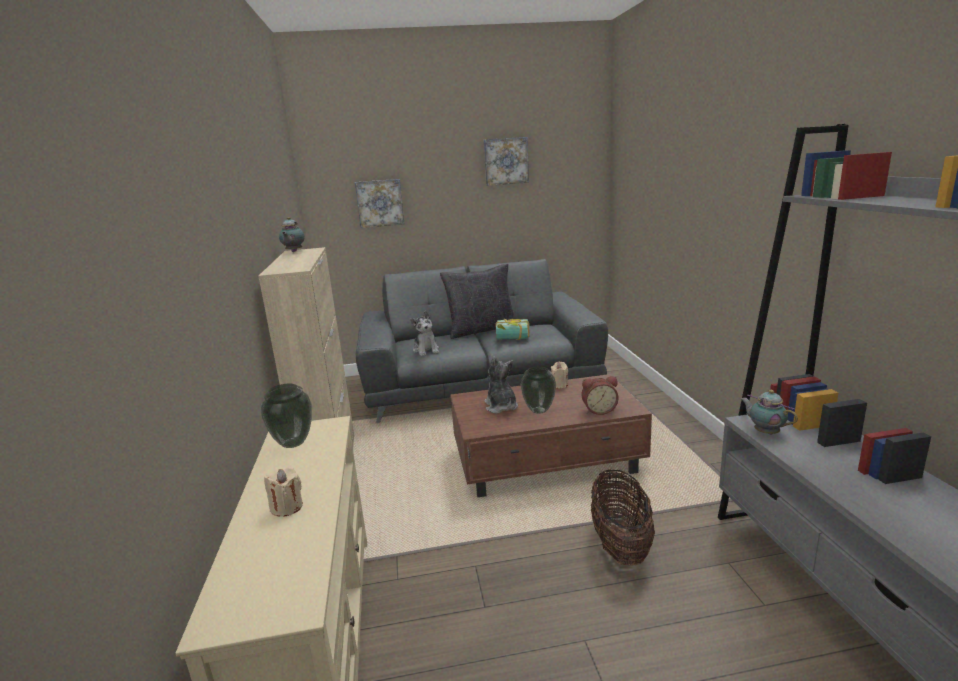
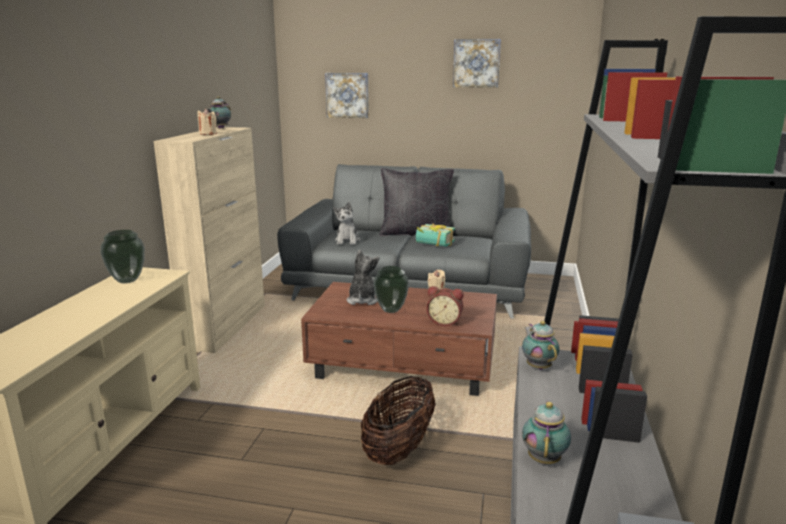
camera: 20 degrees right, 0 degrees up
beige candle [264,467,303,517] -> beige candle moved to [198,108,217,135]
none -> teapot [522,401,571,464]

